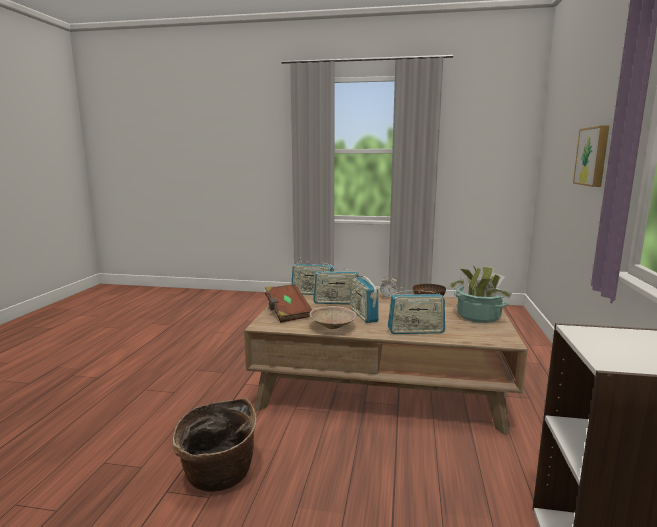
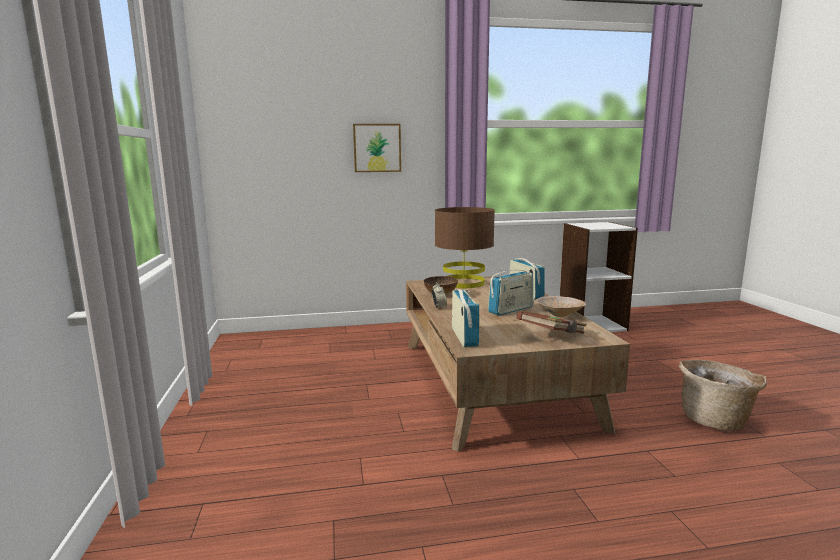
camera: 110 degrees left, 0 degrees up
radio [313,268,360,304] -> none
potted plant [447,266,512,323] -> brown table lamp [435,207,495,288]

